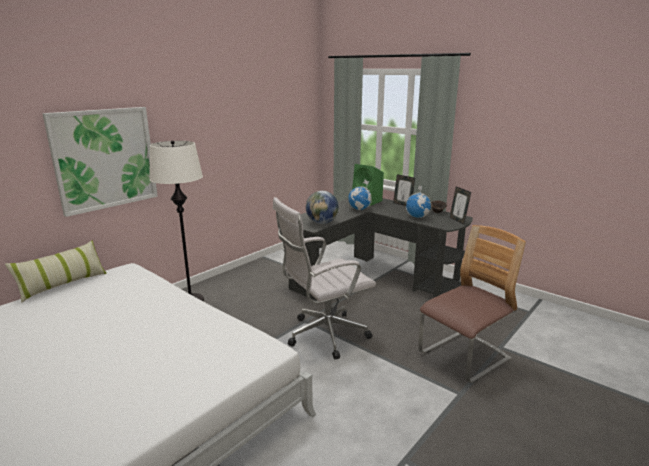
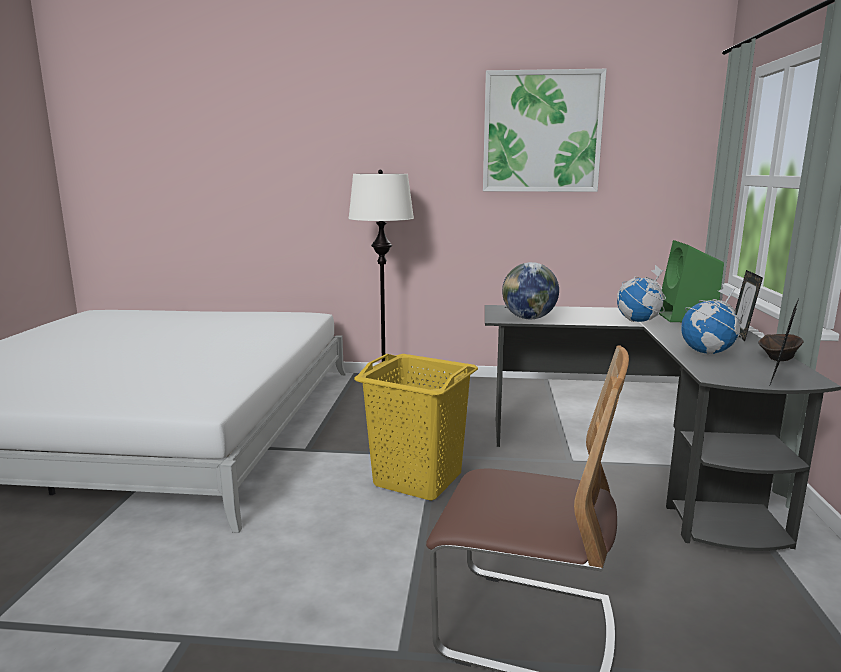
camera: 55 degrees right, 5 degrees down
pillow [5,241,107,303] -> none
picture [42,107,158,217] -> picture moved to [483,69,607,192]
white office chair [273,197,376,360] -> yellow laundry basket [354,354,478,501]

